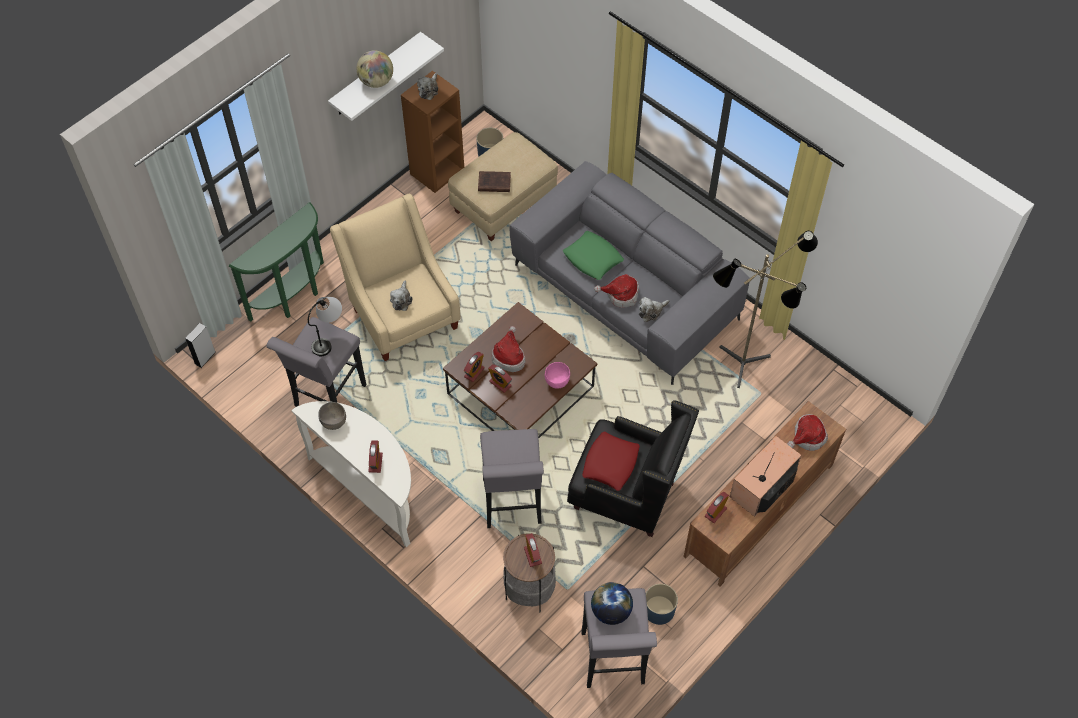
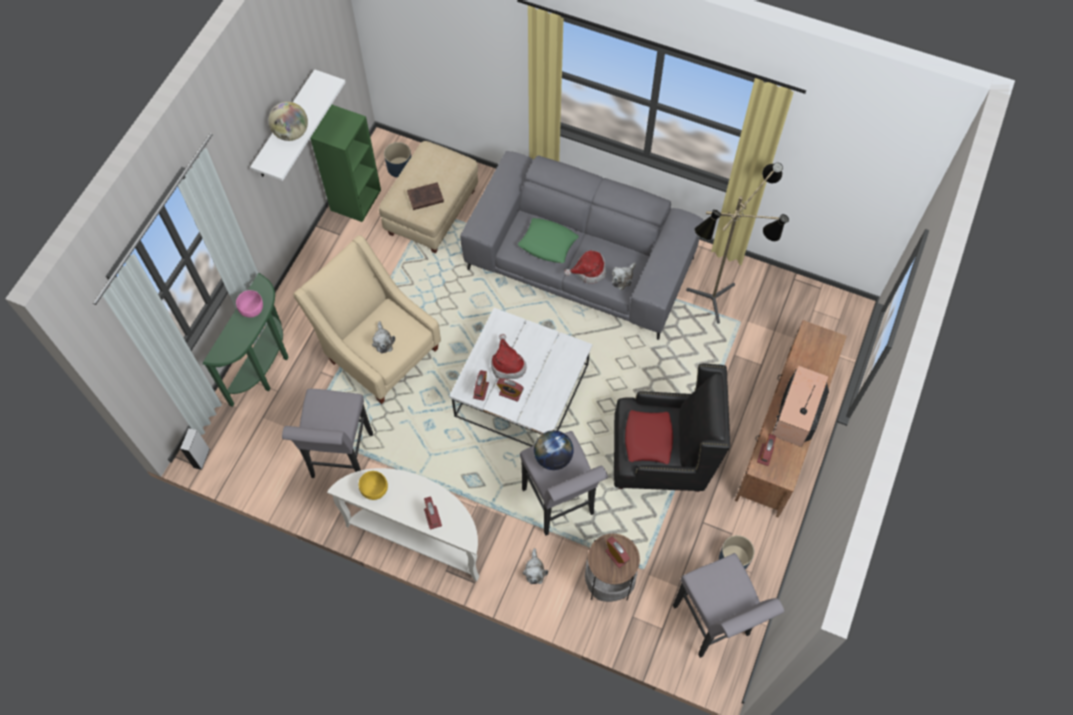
camera: 20 degrees left, 5 degrees up
table lamp [308,297,342,356] -> none
grey bowl [318,402,346,430] -> yellow bowl [359,471,388,500]
brown bookcase [401,71,464,193] -> green bookcase [310,105,381,222]
plush toy [417,73,438,100] -> plush toy moved to [523,548,548,584]
brown coffee table [443,302,597,438] -> white coffee table [449,308,593,447]
pink bowl [545,362,570,389] -> pink bowl moved to [236,290,263,318]
globe [591,582,633,625] -> globe moved to [534,430,574,470]
hat [787,414,828,451] -> none

